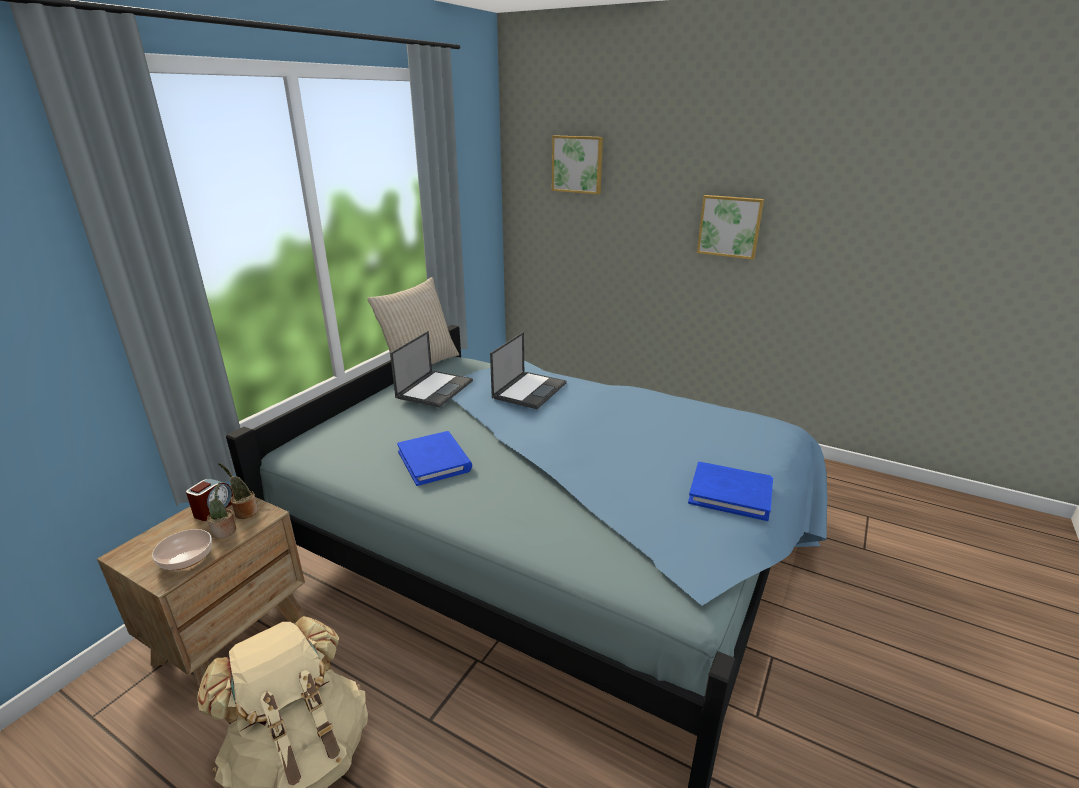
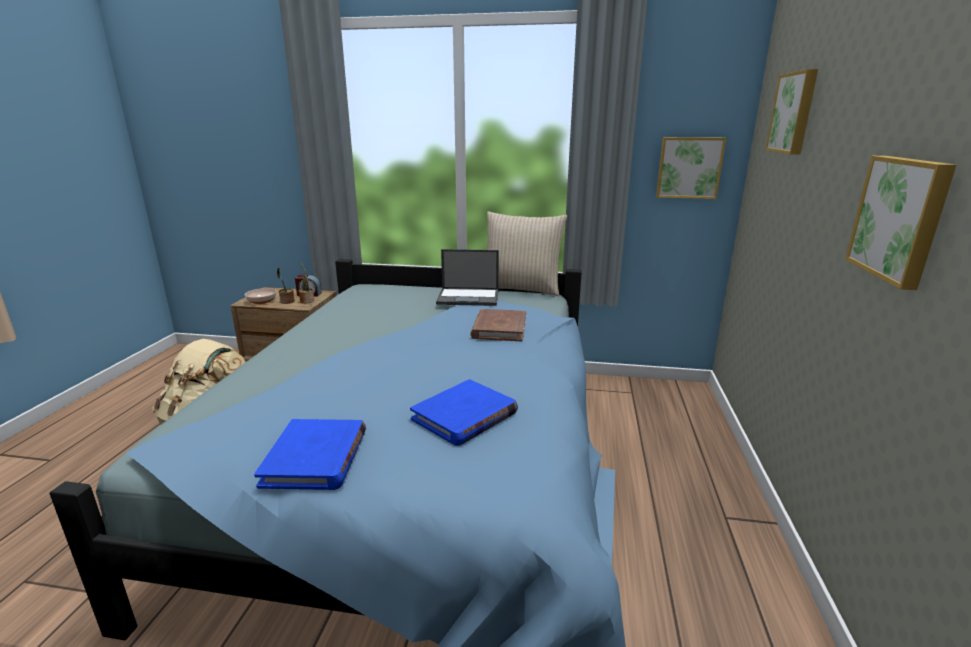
camera: 70 degrees right, 5 degrees down
blue book [397,431,472,486] -> blue book moved to [410,379,518,446]
laptop [490,332,566,409] -> brown book [471,309,526,341]
none -> picture [656,137,726,199]

